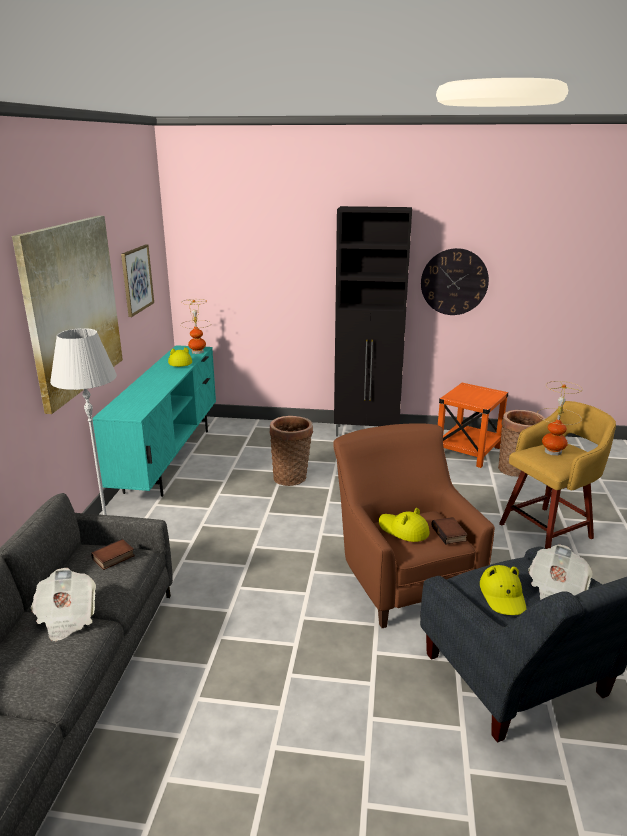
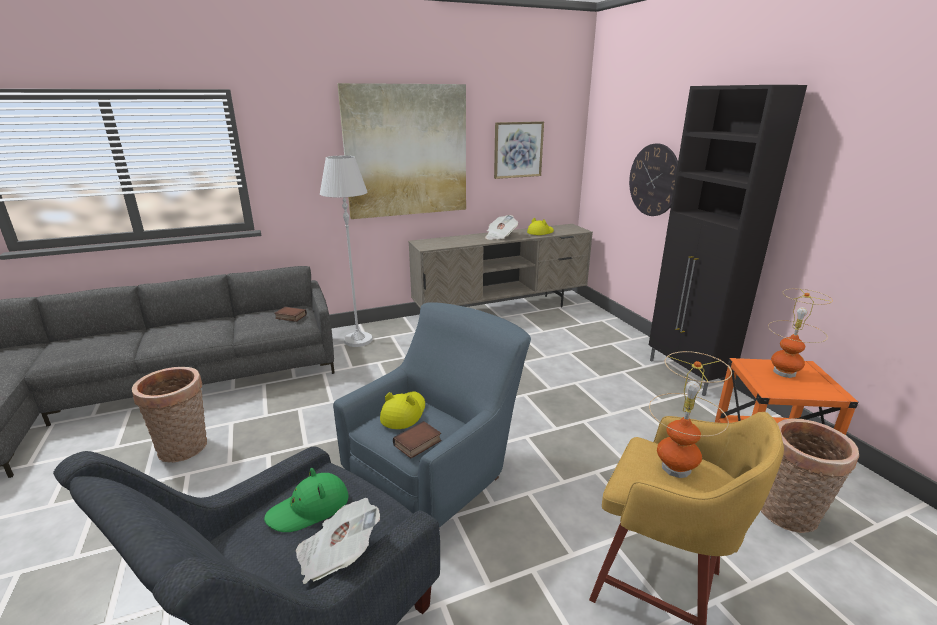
camera: 60 degrees right, 0 degrees up
newspaper [31,568,96,641] -> newspaper moved to [485,215,518,240]
turquoise tv stand [92,345,216,497] -> beige tv stand [408,224,593,308]
table lamp [180,299,211,354] -> table lamp moved to [768,289,833,378]
basket [269,416,313,486] -> basket moved to [132,367,207,463]
brown armchair [333,423,495,628] -> blue armchair [333,302,531,527]
wall clock [421,248,489,315] -> wall clock moved to [629,143,678,216]
yellow hat [480,565,526,615] -> green hat [264,468,348,532]

